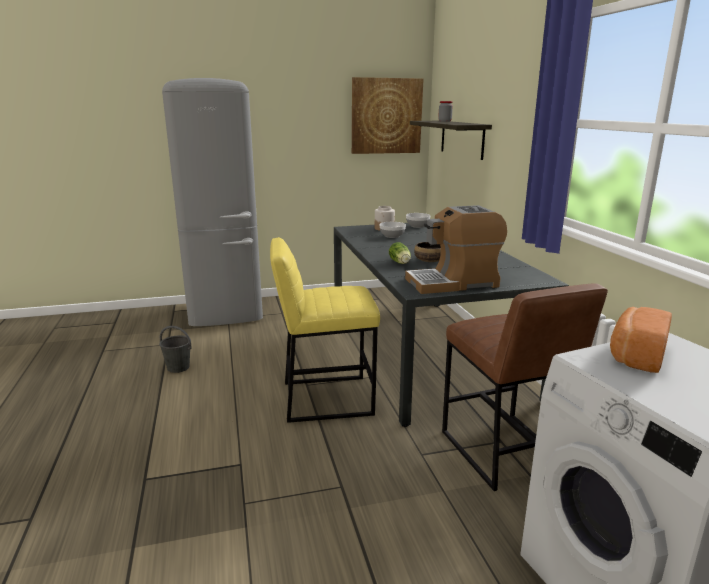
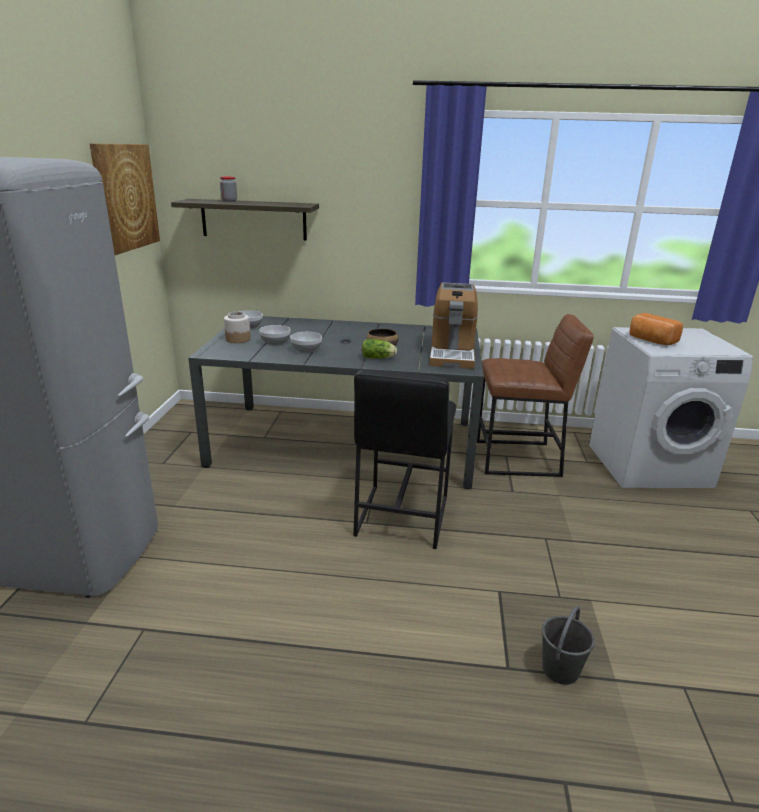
camera: 70 degrees left, 5 degrees up
grey bucket [159,326,192,373] -> grey bucket moved to [542,606,595,685]
yellow chair [270,237,380,423] -> black chair [353,369,456,549]
none -> bowl [290,332,322,353]

